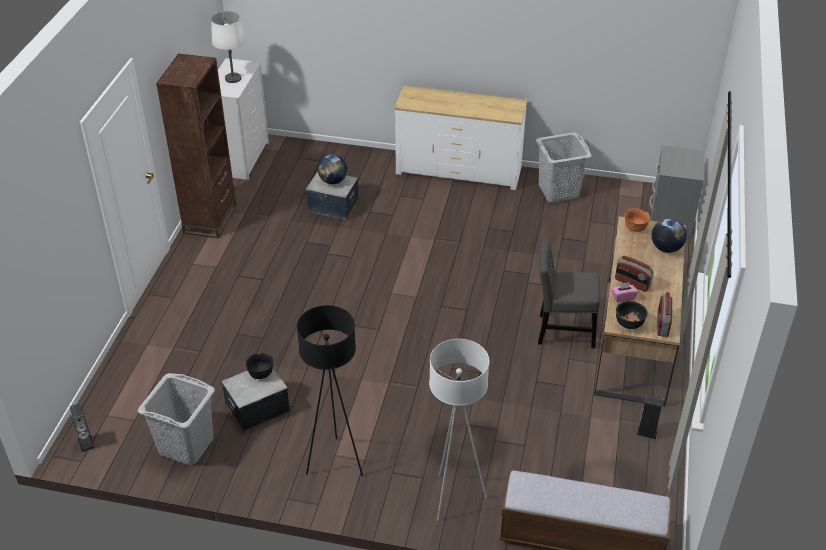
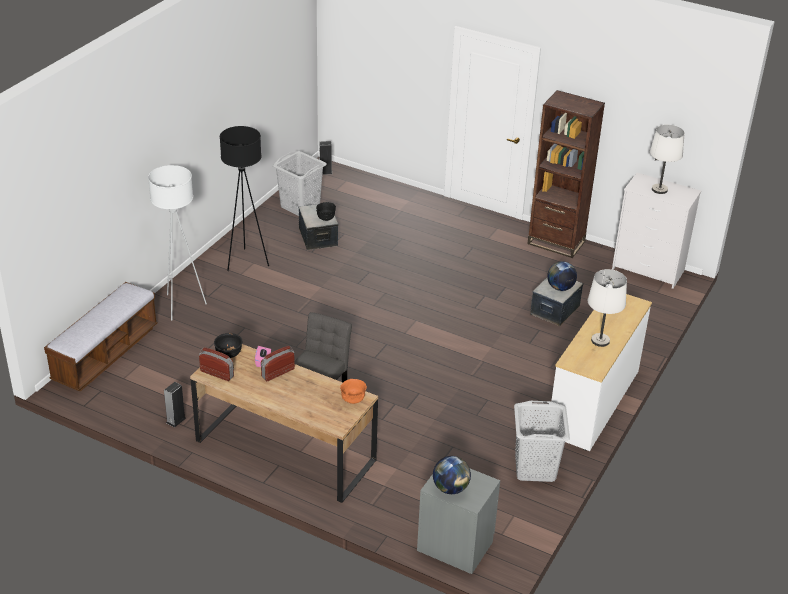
camera: 105 degrees right, 5 degrees down
globe [652,218,687,253] -> globe moved to [433,456,471,494]
none -> white table lamp [588,269,627,347]

